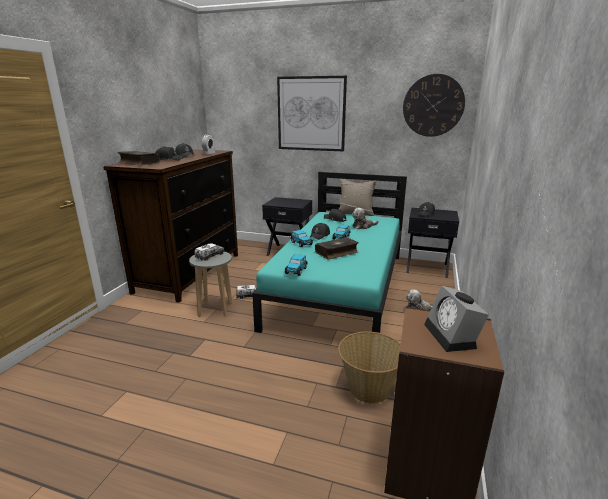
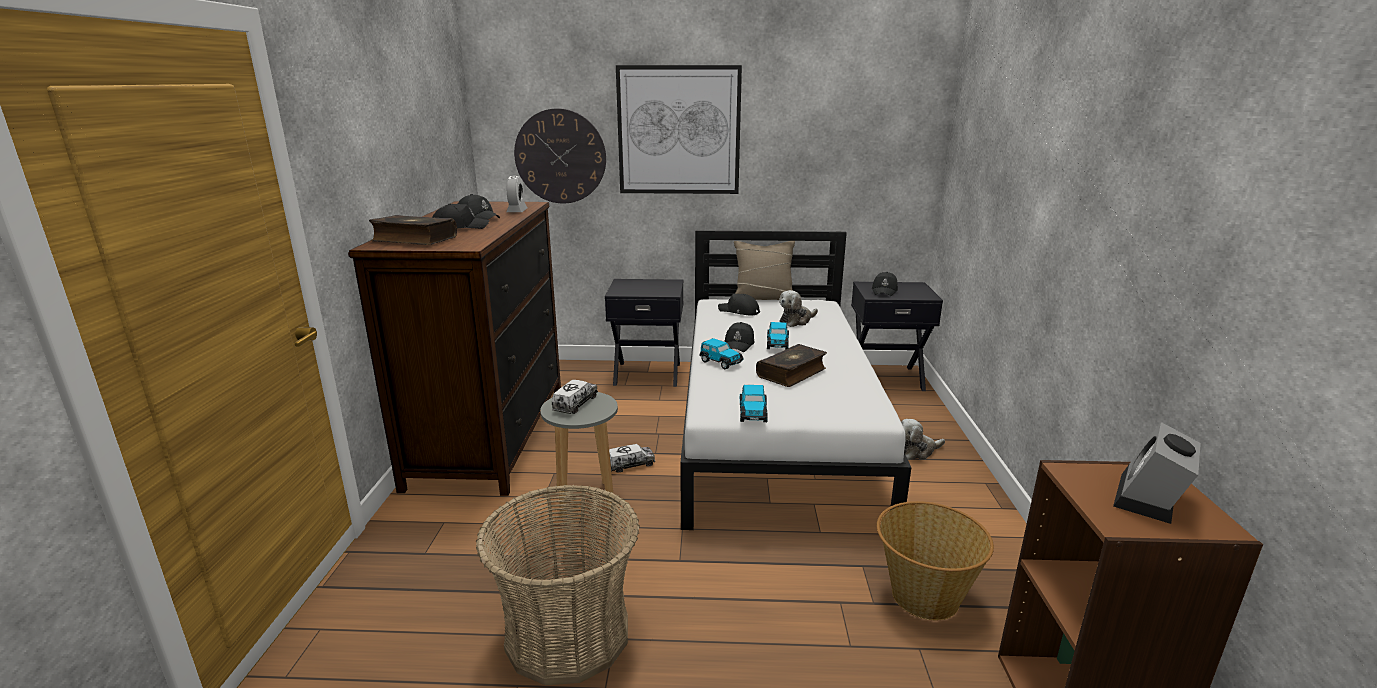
camera: 15 degrees left, 0 degrees up
turquoise bed [252,172,407,333] -> white bed [680,230,912,530]
wall clock [403,74,465,137] -> wall clock moved to [514,108,606,203]
alarm clock [424,286,489,352] -> alarm clock turned 60 degrees clockwise [1113,422,1201,524]
none -> basket [476,484,640,685]

